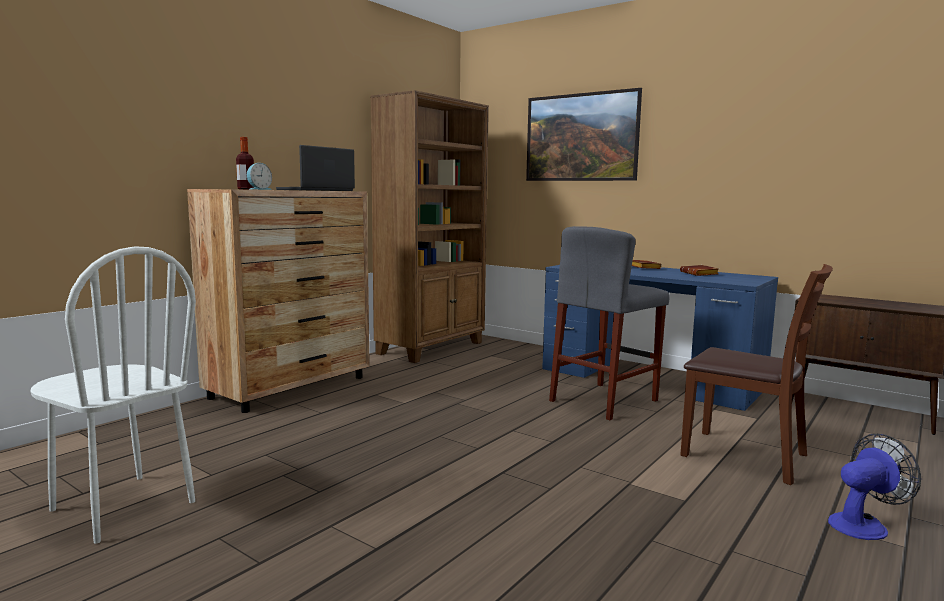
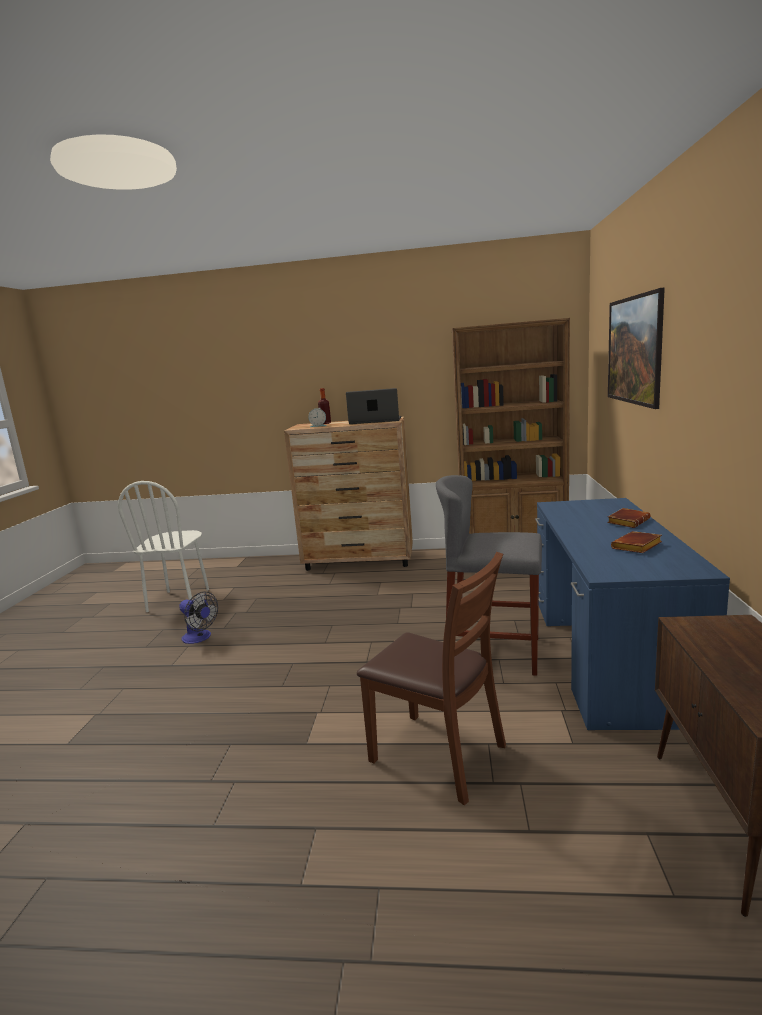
camera: 60 degrees right, 5 degrees up
brown chair [680,264,833,485] -> brown chair turned 60 degrees counterclockwise [357,552,506,805]
fan [828,434,921,540] -> fan moved to [179,592,218,644]

